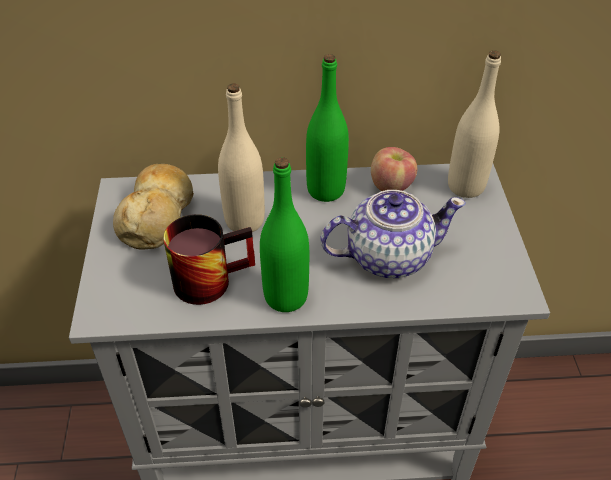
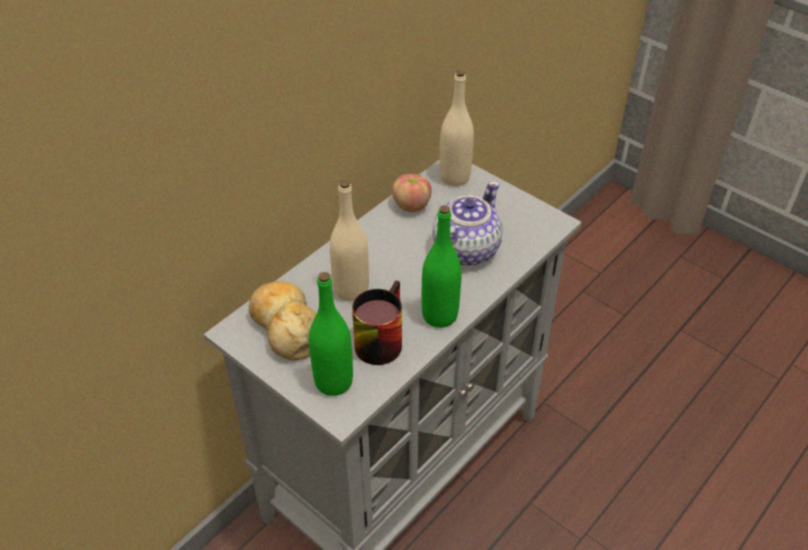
camera: 45 degrees left, 0 degrees up
green bottle [306,54,349,202] -> green bottle moved to [309,272,353,396]

